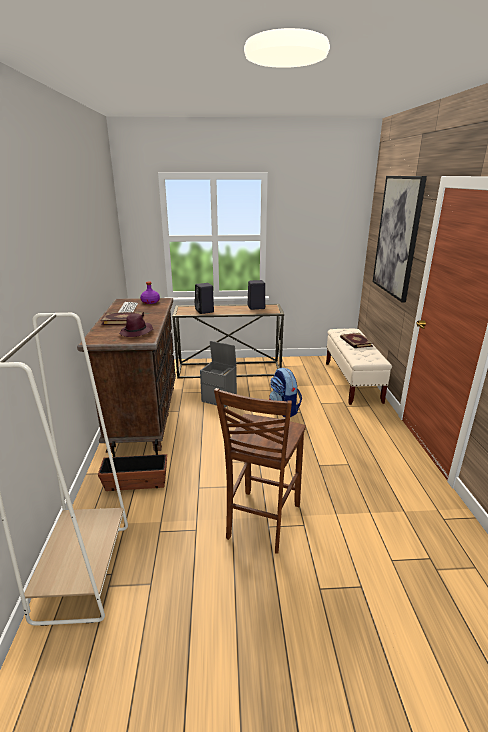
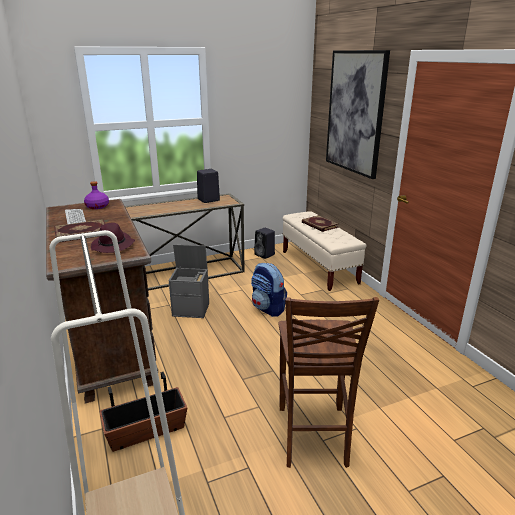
camera: 20 degrees left, 0 degrees up
black speaker [195,283,214,314] -> black speaker moved to [254,228,275,259]

